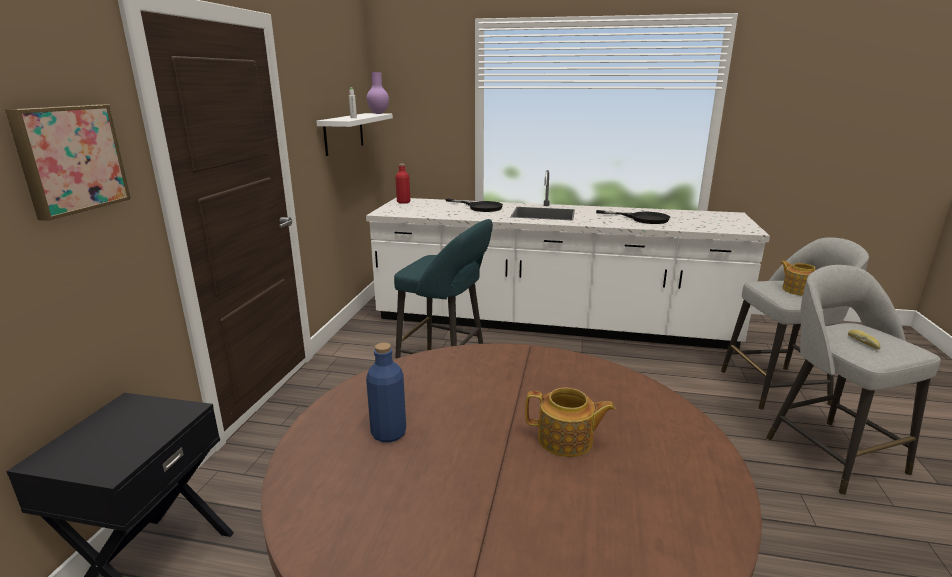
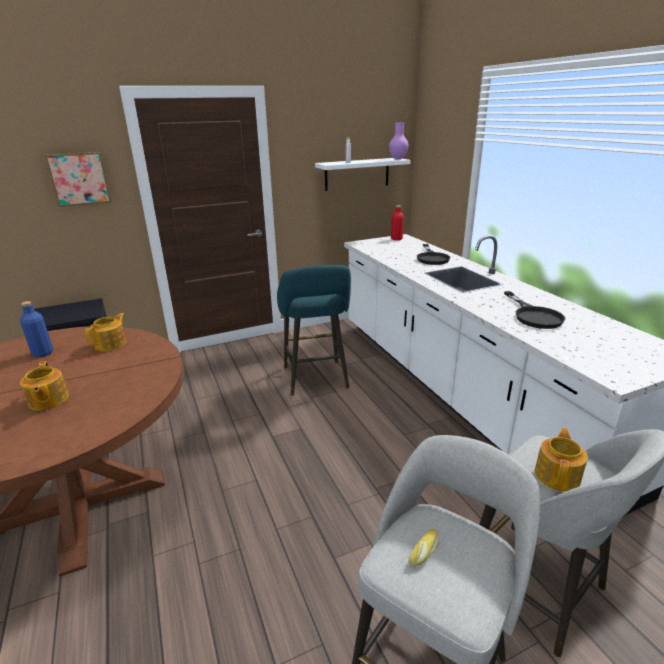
camera: 55 degrees right, 5 degrees up
none -> teapot [85,313,126,351]

